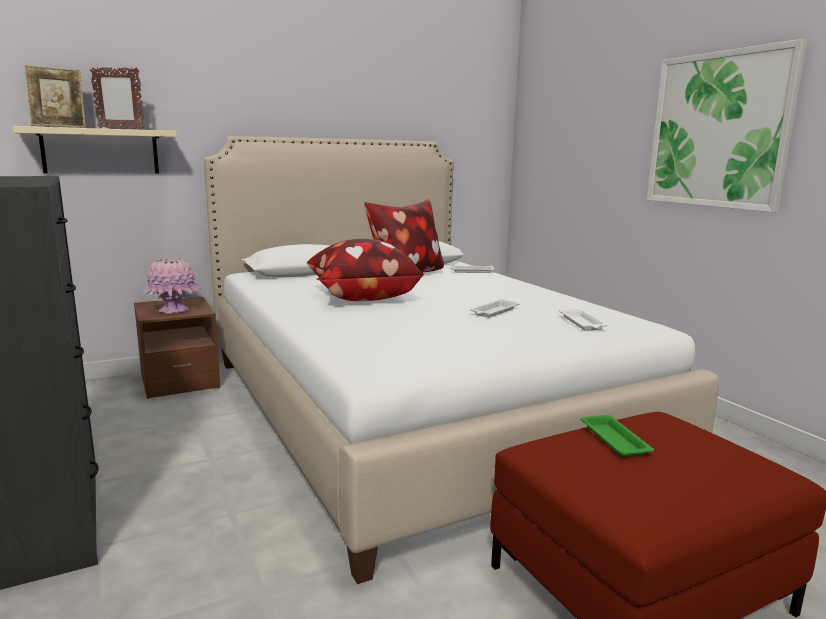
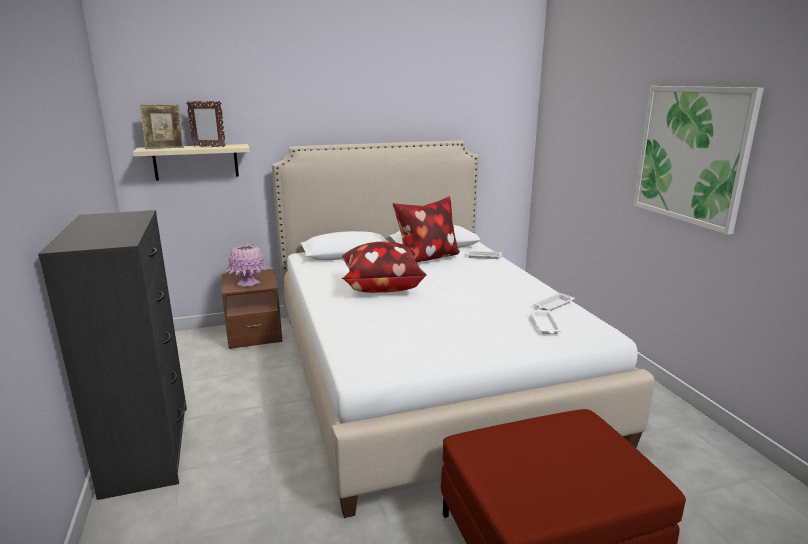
camera: 10 degrees right, 5 degrees up
white tray [470,299,520,318] -> white tray moved to [534,293,575,311]
green tray [581,415,654,457] -> none

